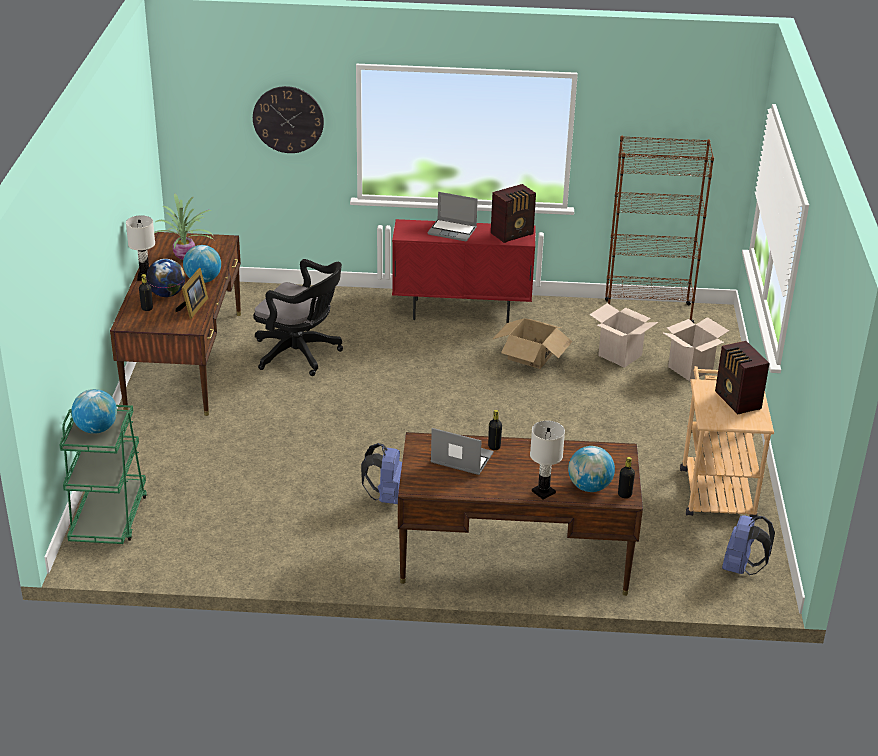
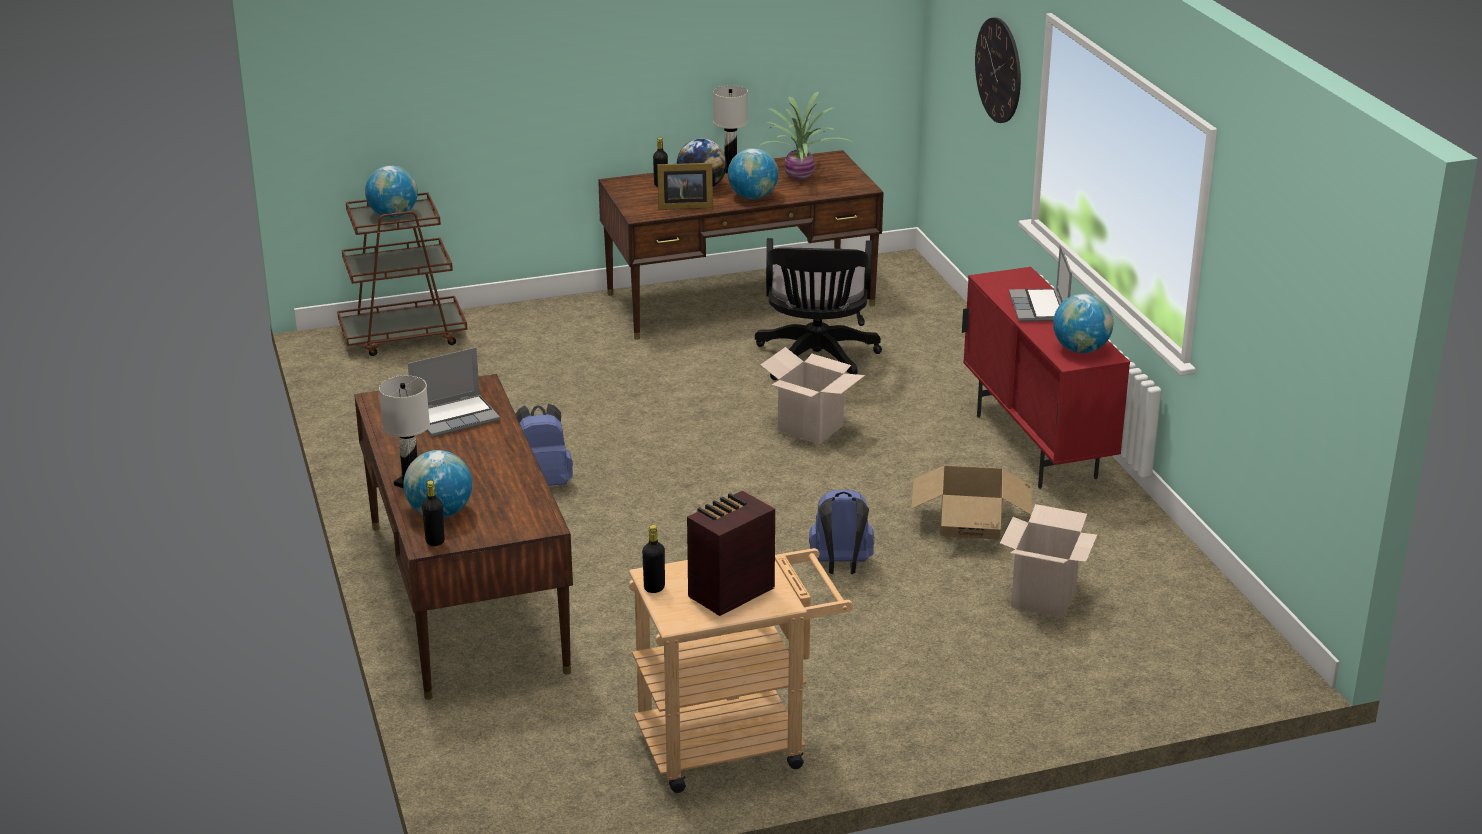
camera: 70 degrees right, 5 degrees down
green cart [59,405,147,544] -> brown cart [337,192,468,356]
laptop [431,428,494,475] -> laptop turned 60 degrees clockwise [408,347,500,437]
black bottle [488,410,502,450] -> black bottle moved to [642,525,665,593]
radio [491,184,536,243] -> globe [1053,294,1113,353]
brown bookcase [605,136,714,323] -> none
cardboard box [663,317,729,381] -> cardboard box moved to [760,347,865,445]
blue backpack [722,515,775,575] -> blue backpack moved to [809,490,874,574]

